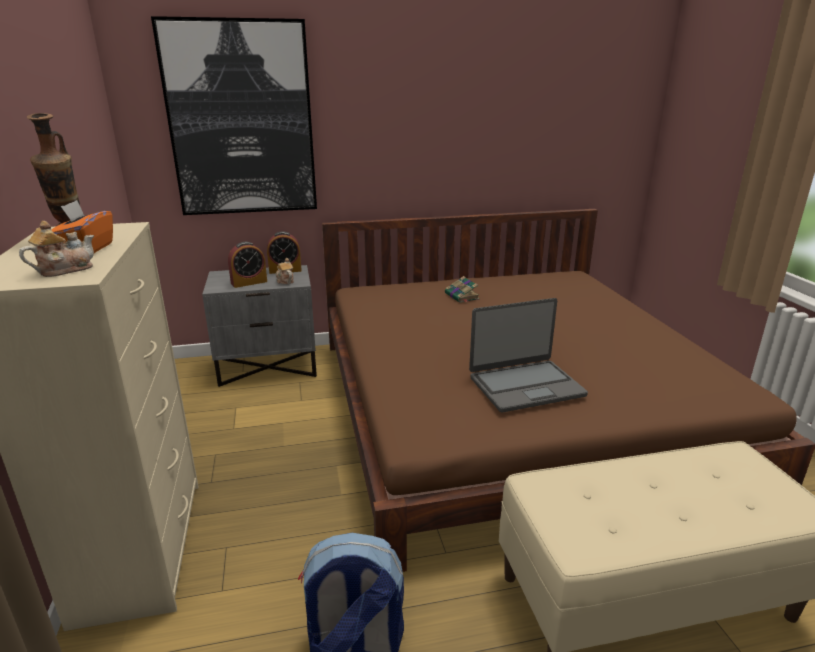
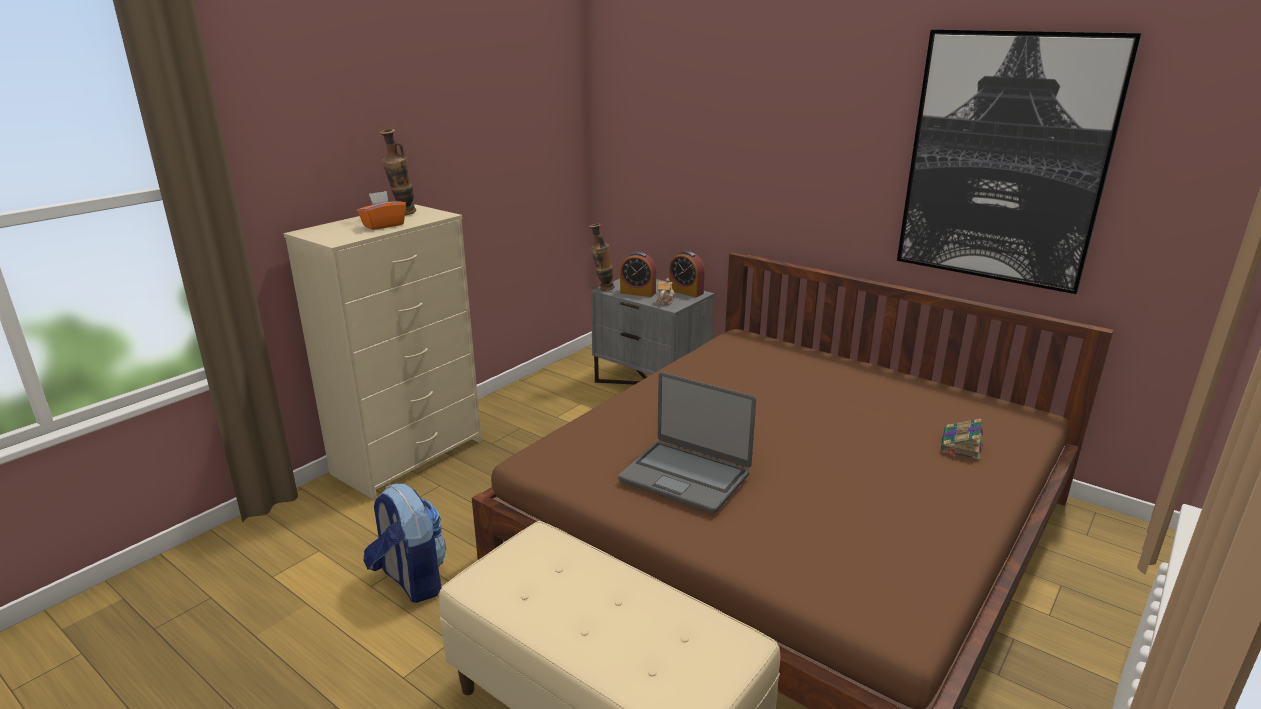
camera: 50 degrees right, 0 degrees up
teapot [19,221,94,277] -> none
picture [151,16,317,215] -> picture moved to [897,29,1142,294]
book [445,276,479,303] -> book moved to [941,418,983,459]
none -> vase [589,223,614,291]

